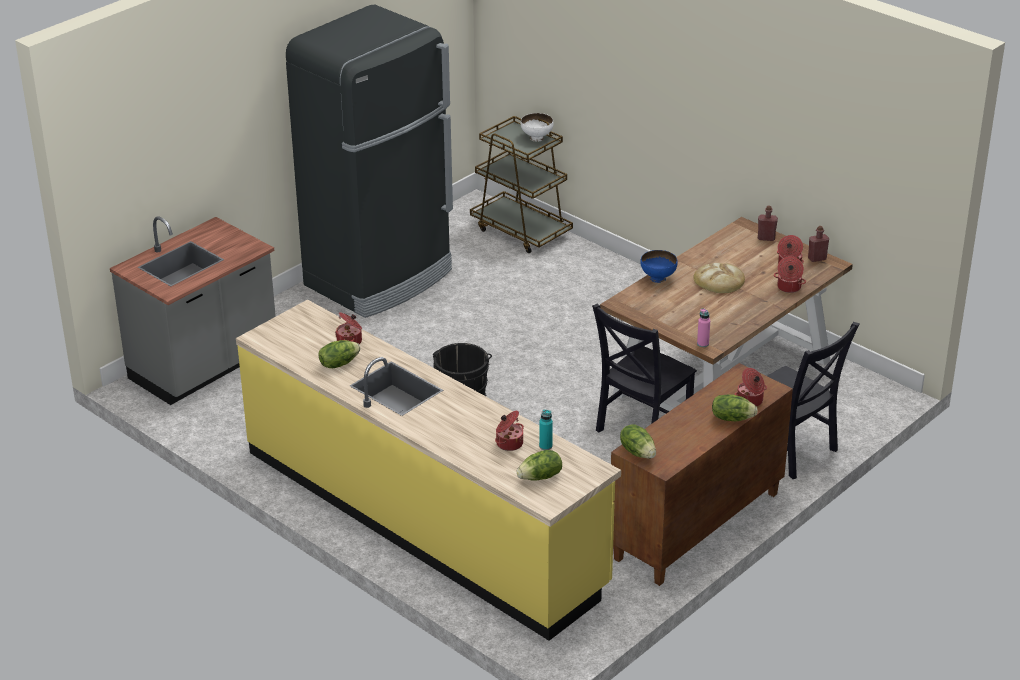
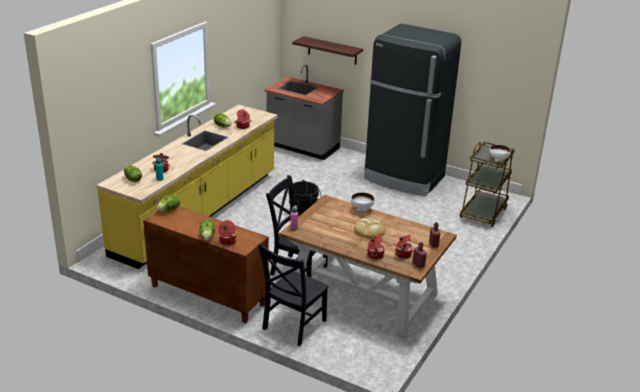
camera: 75 degrees right, 5 degrees down
blue bowl [640,250,678,283] -> white bowl [351,192,375,213]
none -> shelf [292,36,363,65]

